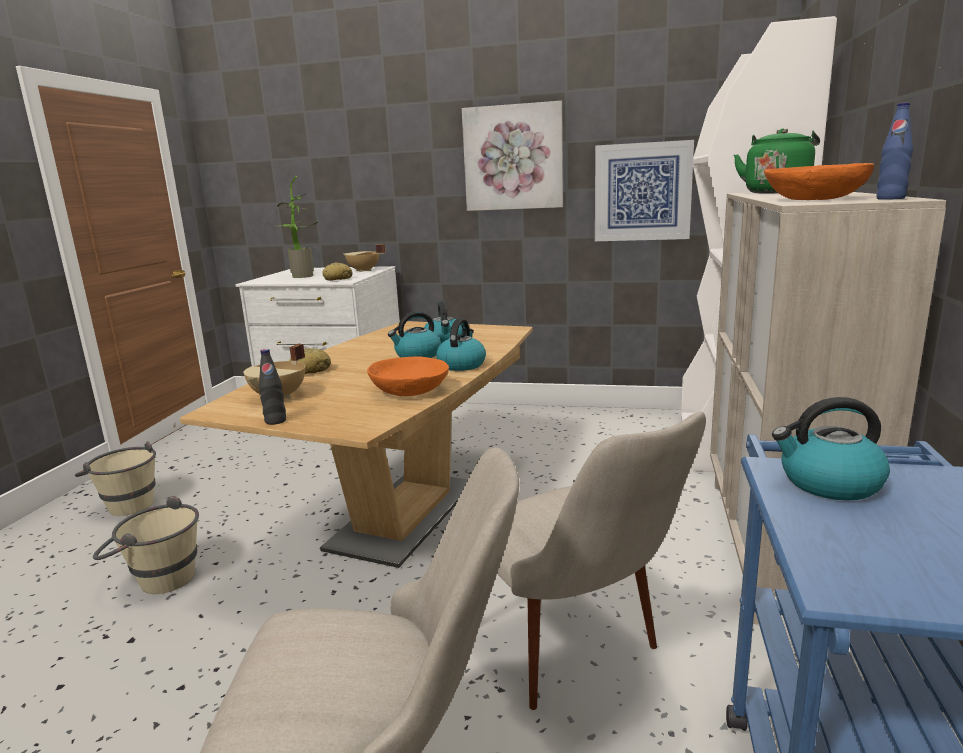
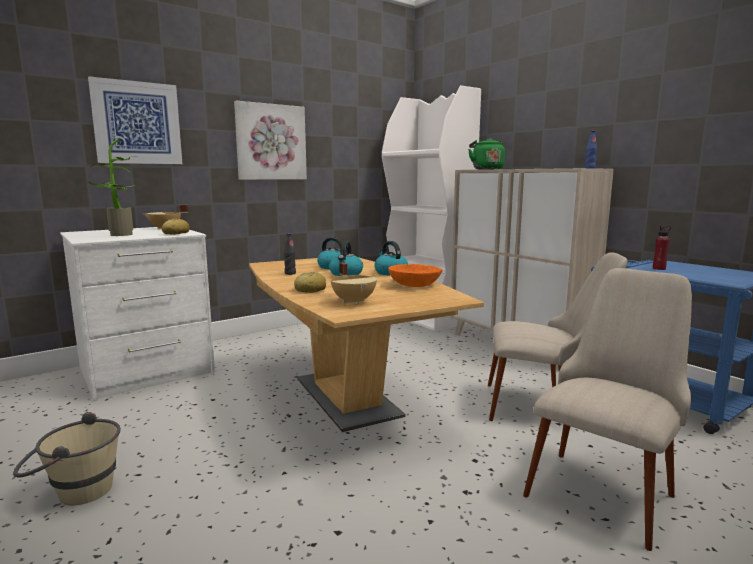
camera: 50 degrees left, 5 degrees down
beige bucket [93,496,199,594] -> none
black bottle [259,349,286,425] -> black bottle moved to [284,233,296,275]
picture [595,140,694,241] -> picture moved to [88,76,182,164]
orange bowl [764,163,874,200] -> none
kettle [772,397,890,501] -> red bottle [653,226,671,270]

